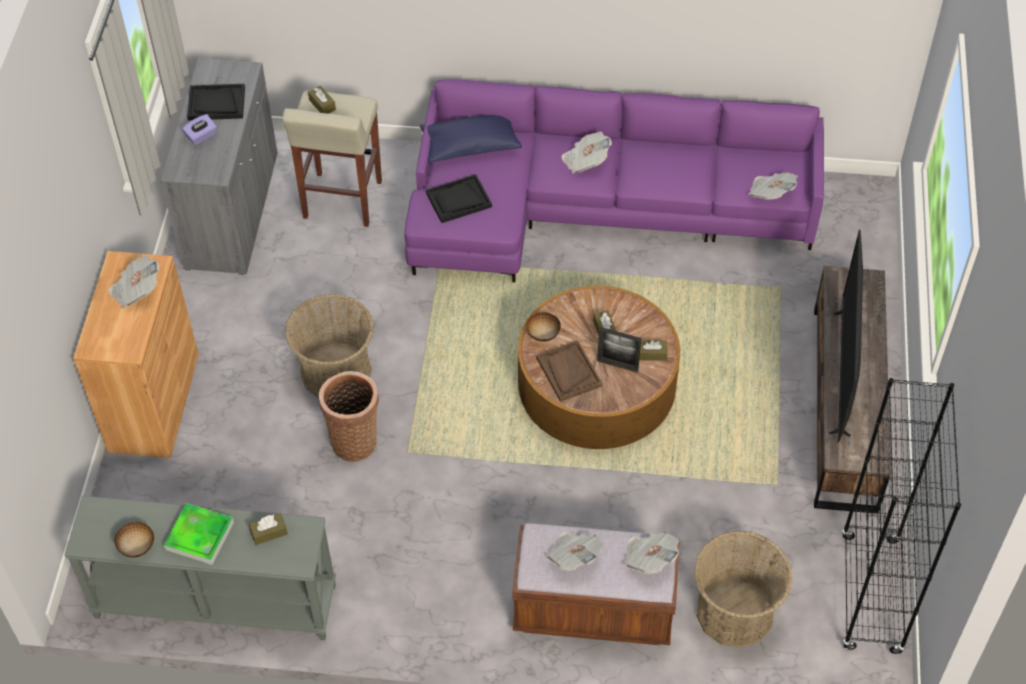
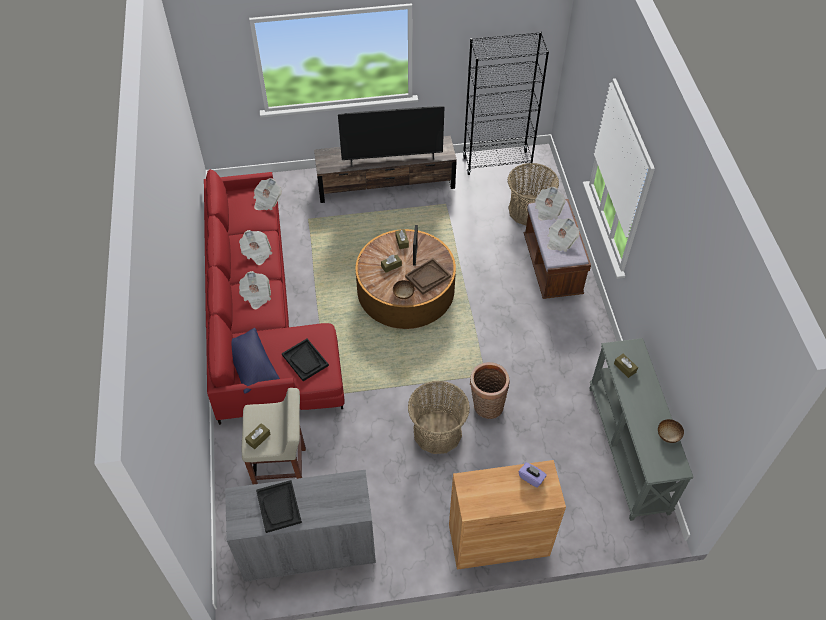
camera: 105 degrees left, 0 degrees up
newspaper [108,255,160,308] -> newspaper moved to [239,230,272,265]
tray [164,503,234,565] -> none
purple tissue box [182,114,217,145] -> purple tissue box moved to [519,462,547,488]
purple sofa [405,79,824,282] -> red sofa [204,170,345,425]

